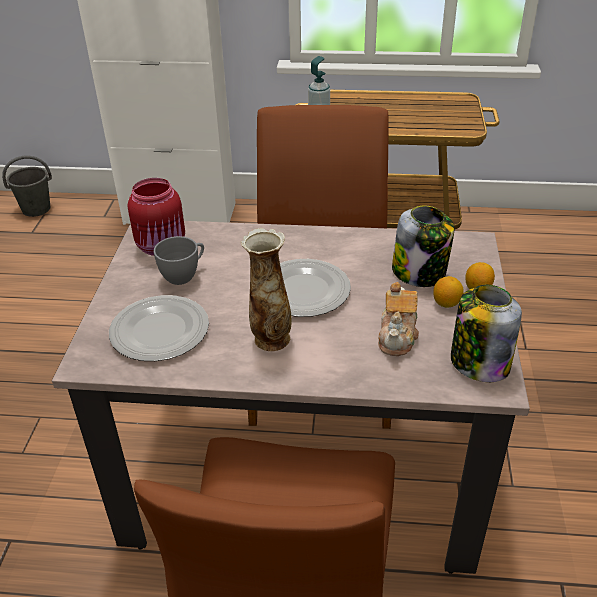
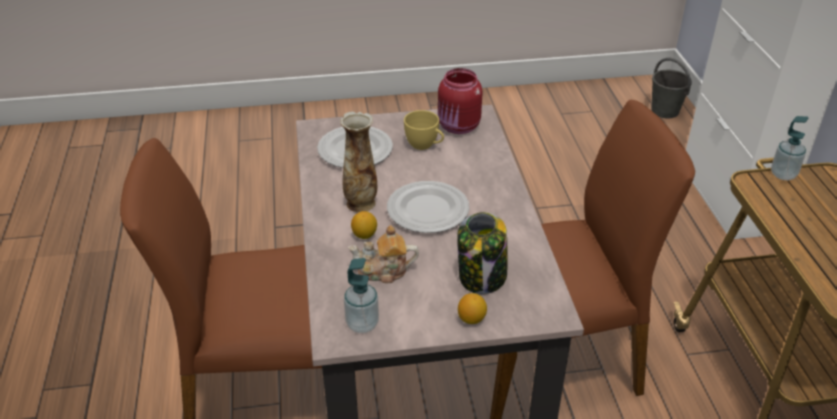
camera: 75 degrees right, 0 degrees up
grey cup [154,236,204,285] -> yellow cup [404,110,444,150]
lemon [433,276,464,308] -> lemon moved to [351,211,377,239]
jar [451,285,522,382] -> soap dispenser [344,258,379,333]

